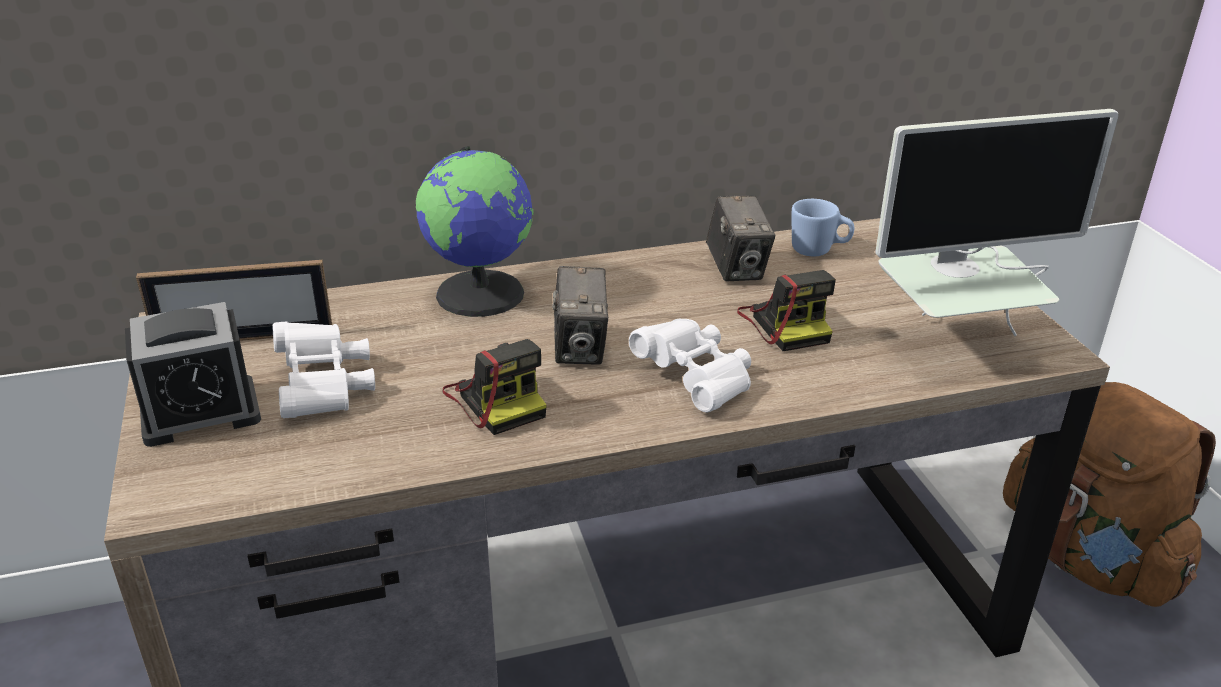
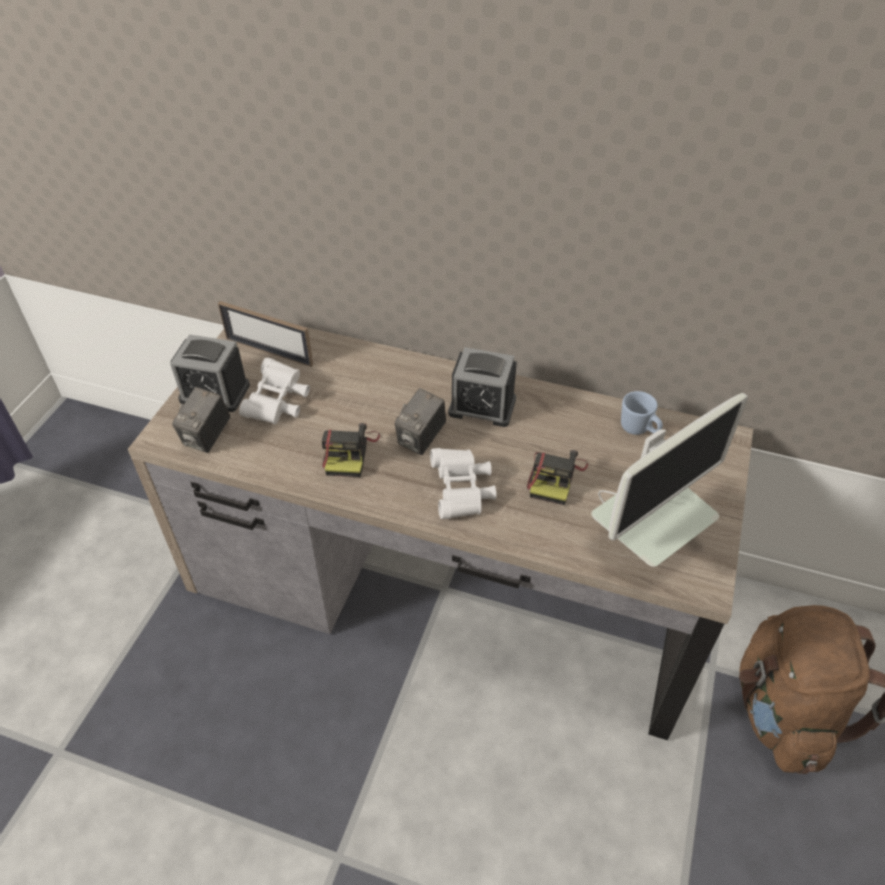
camera: 35 degrees right, 15 degrees up
globe [416,146,534,317] -> none
camera [706,195,775,281] -> camera moved to [172,387,230,453]
monitor [875,109,1119,336] -> monitor turned 60 degrees counterclockwise [592,393,748,567]
none -> alarm clock [448,347,517,427]

